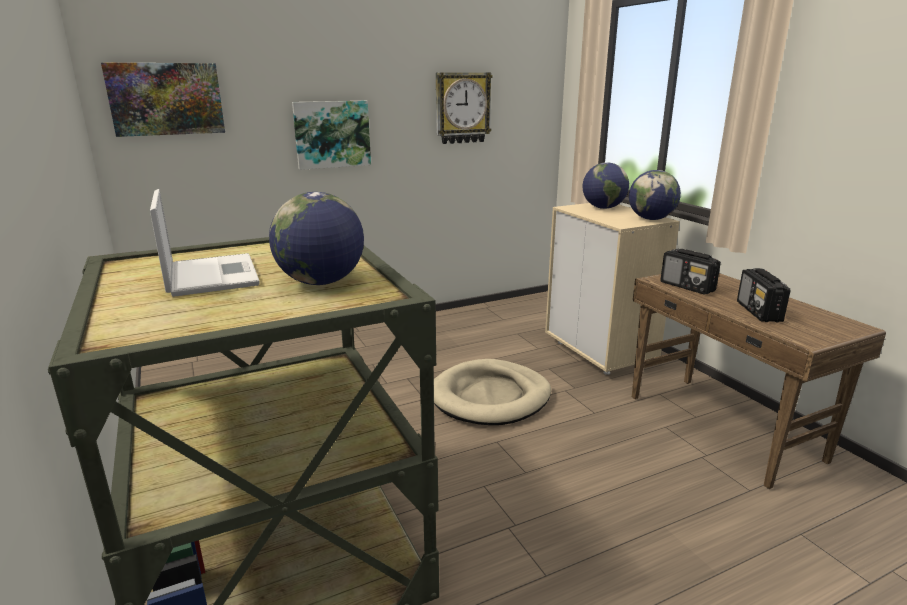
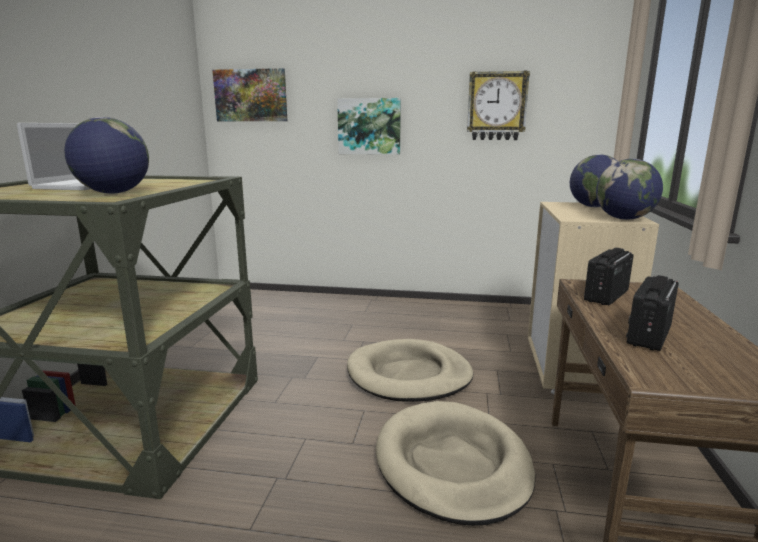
camera: 35 degrees right, 5 degrees down
radio [660,249,721,295] -> radio turned 45 degrees clockwise [584,248,634,305]
none -> beige dog bed [376,401,536,526]

